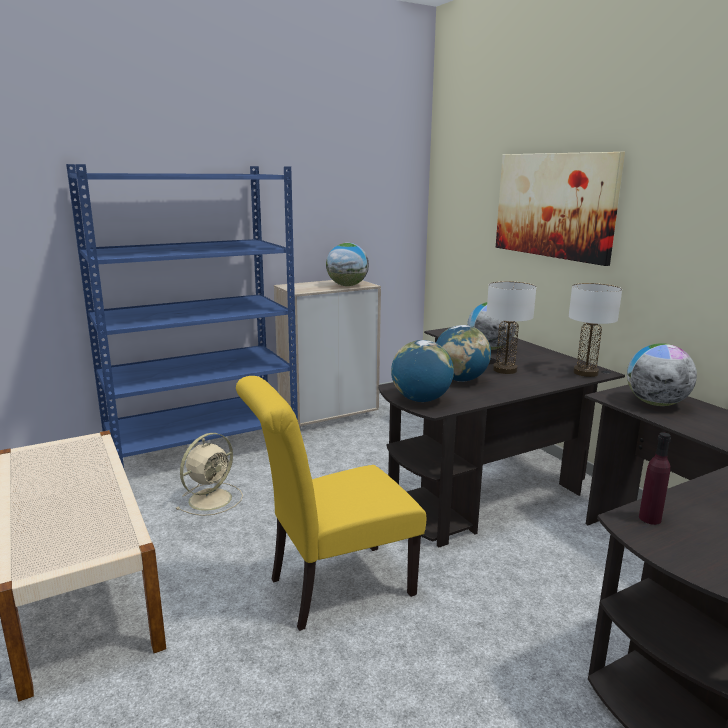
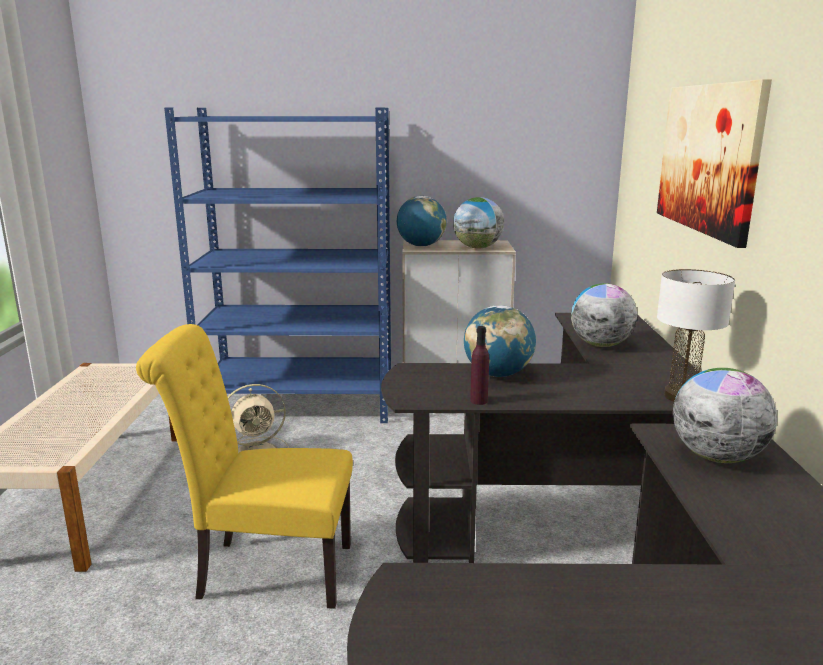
camera: 30 degrees right, 0 degrees up
globe [391,340,454,402] -> globe moved to [397,196,447,246]
table lamp [486,281,536,374] -> none
purple bottle [639,432,671,525] -> purple bottle moved to [470,326,489,405]

